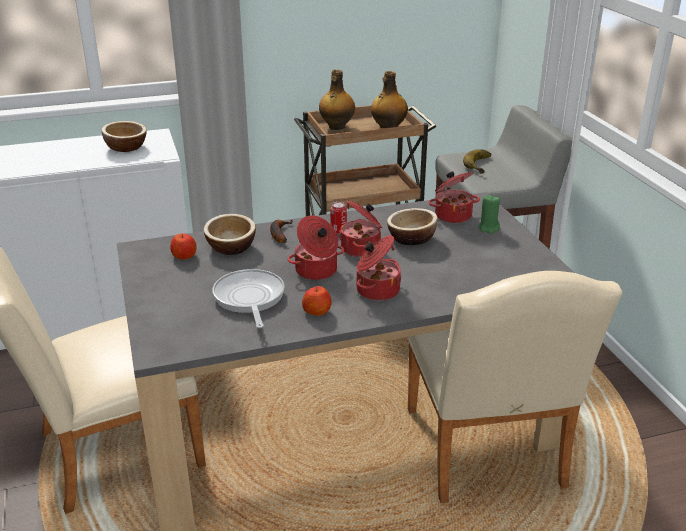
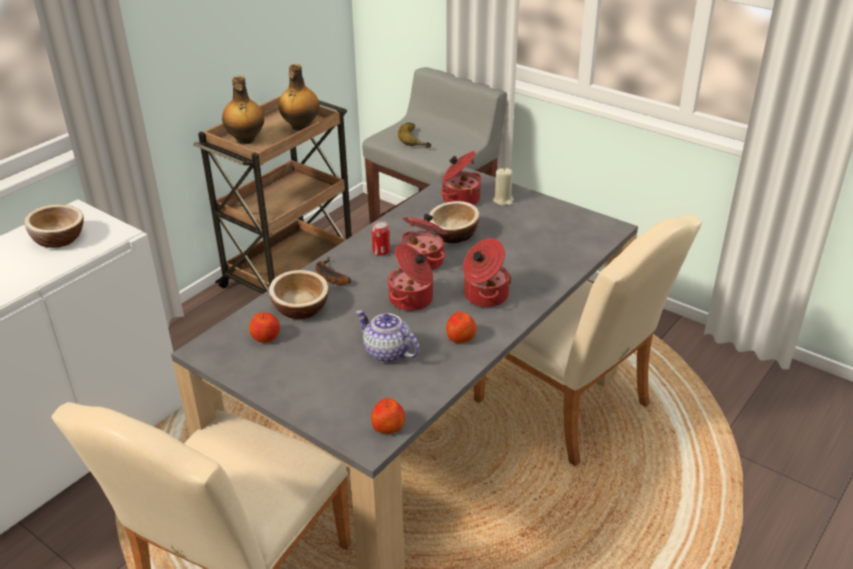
camera: 35 degrees left, 5 degrees up
frying pan [213,269,285,328] -> teapot [356,310,420,363]
green candle [478,195,500,234] -> beige candle [493,168,514,206]
none -> apple [371,398,405,434]

